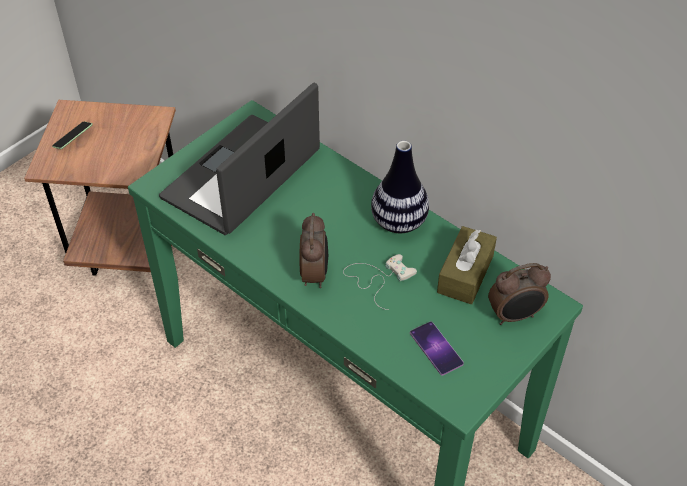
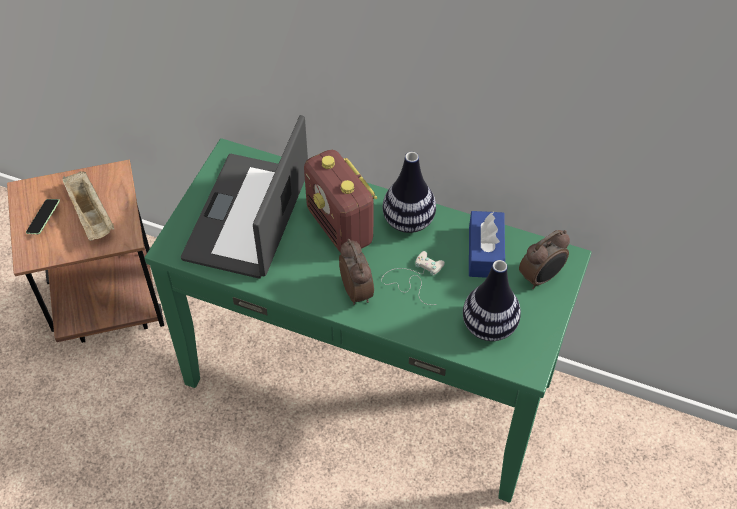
camera: 20 degrees left, 5 degrees up
phone [410,321,464,376] -> vase [463,260,521,341]
brown tissue box [437,226,497,304] -> blue tissue box [469,211,505,278]
none -> beige tray [62,171,114,241]
none -> radio [304,150,378,253]

